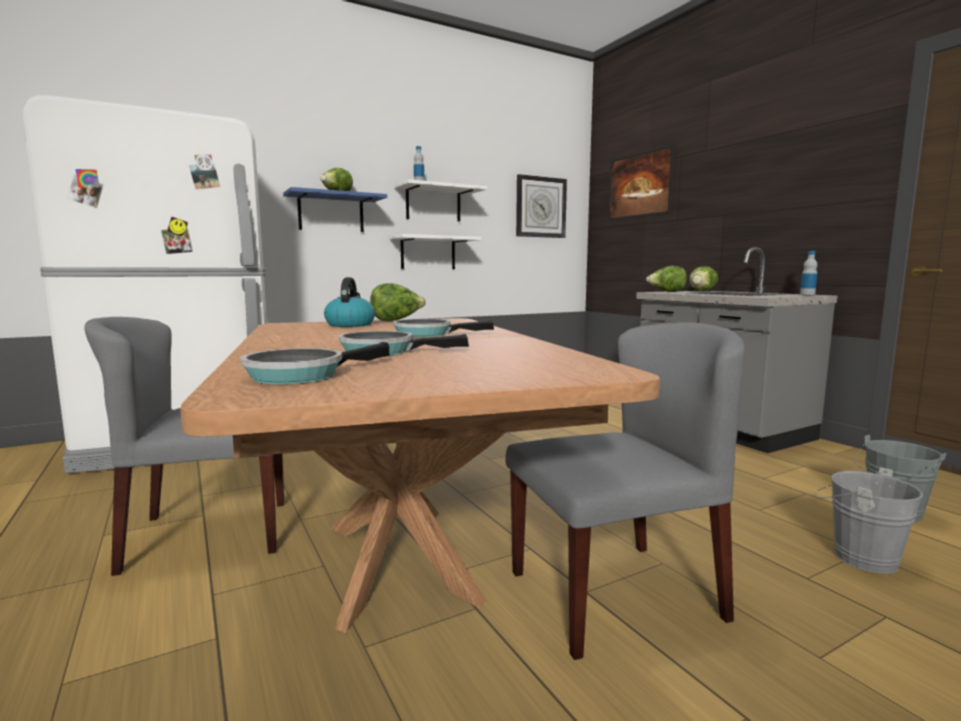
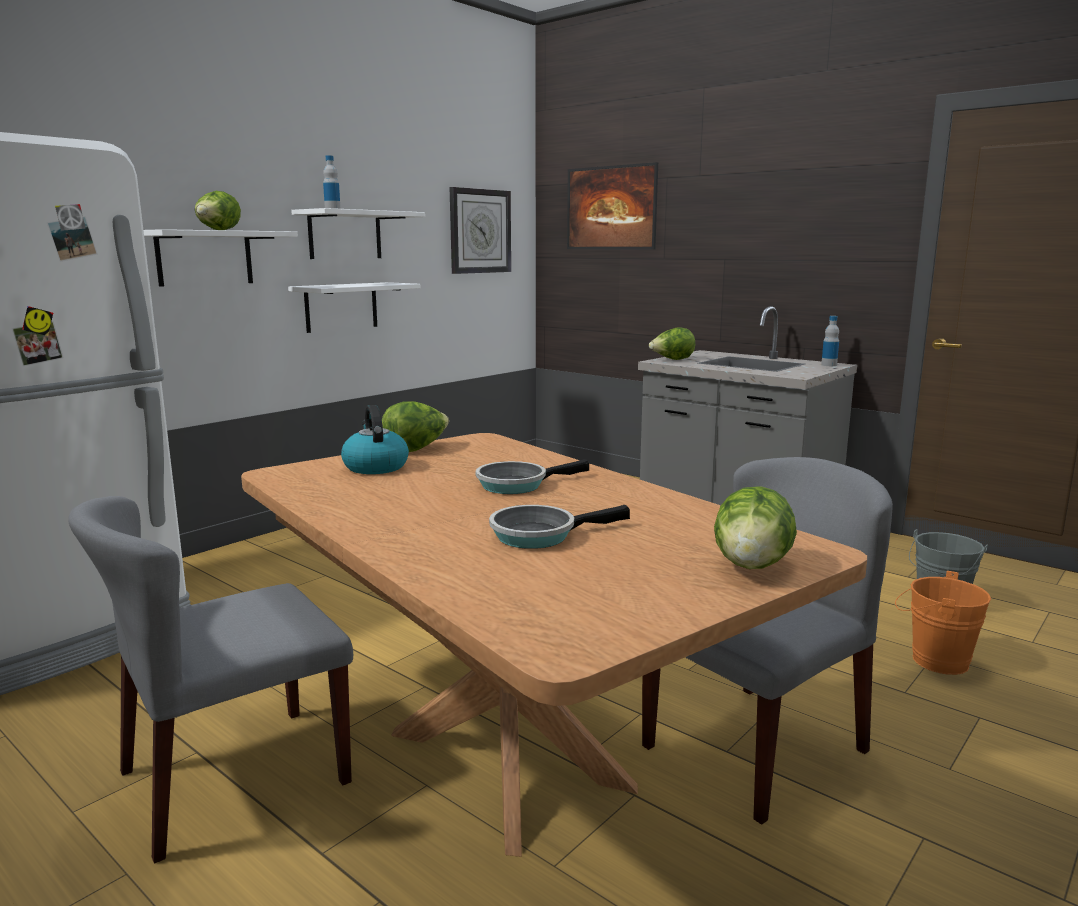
camera: 20 degrees left, 5 degrees up
frying pan [241,342,389,385] -> none
blue shelf [283,187,387,232] -> white shelf [144,229,298,287]
lettuce [689,266,718,291] -> lettuce moved to [714,486,797,569]
grey bucket [814,467,923,574] -> orange bucket [895,571,991,675]

